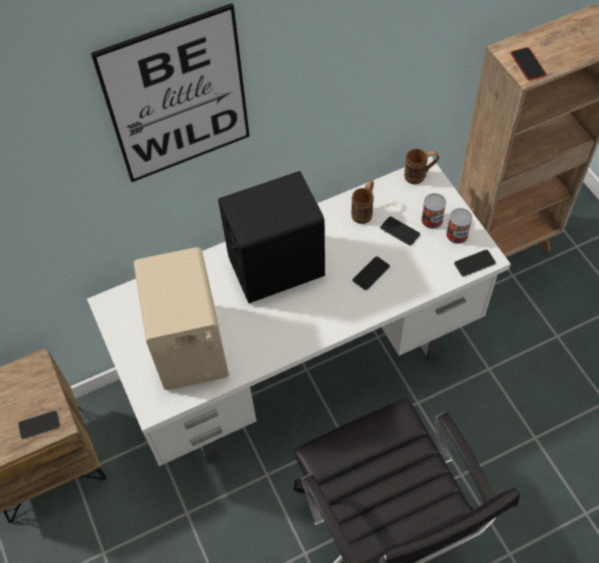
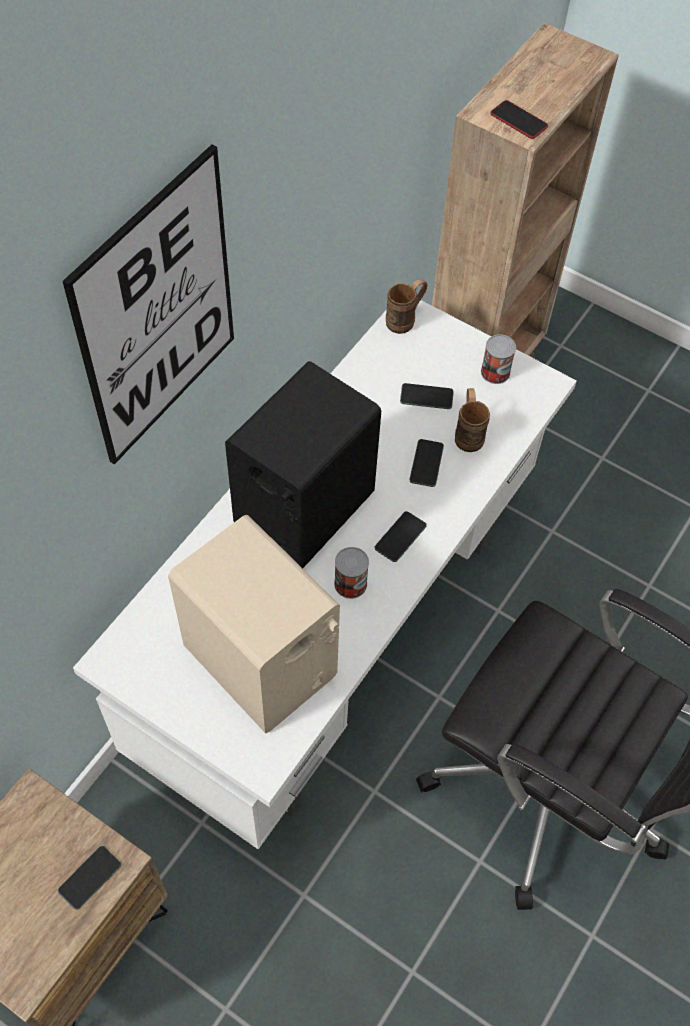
camera: 35 degrees left, 0 degrees up
brown mug [351,180,374,224] -> brown mug moved to [455,388,490,452]
can [421,193,446,229] -> can moved to [334,547,369,599]
phone [454,250,496,277] -> phone moved to [374,511,427,562]

